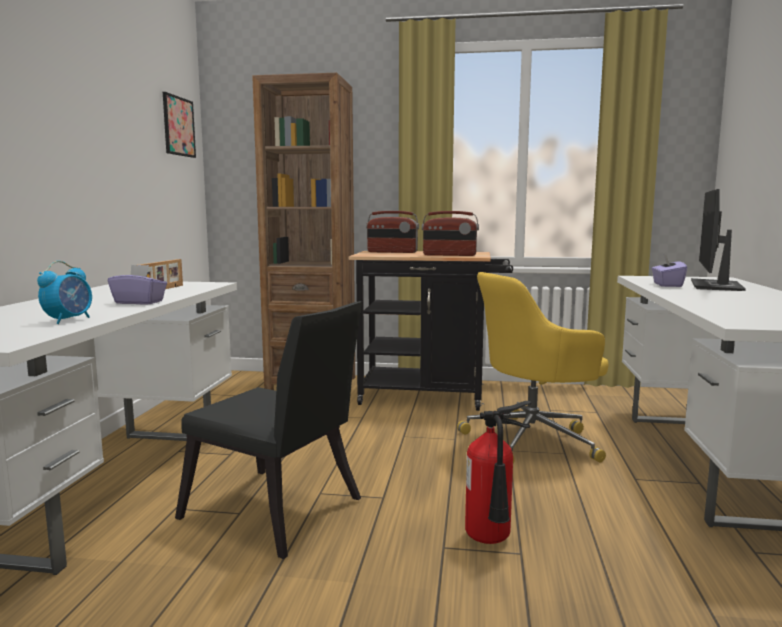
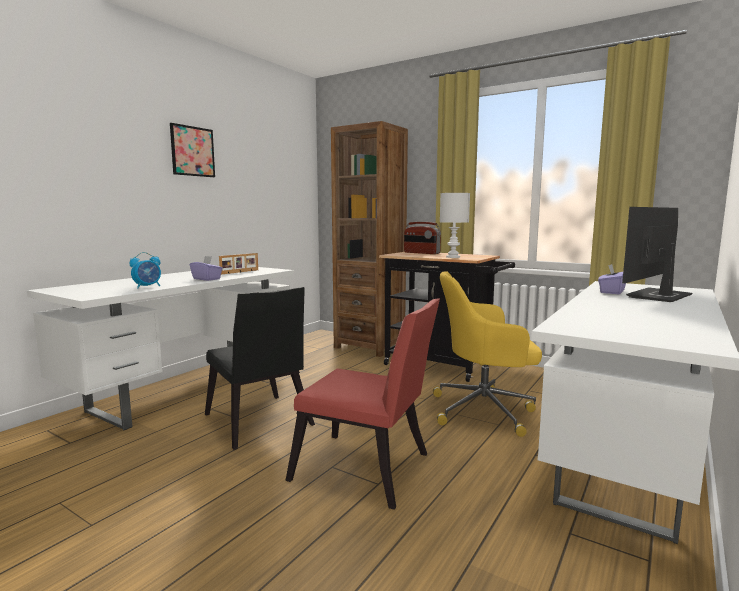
camera: 25 degrees right, 0 degrees up
picture [163,92,196,158] -> picture moved to [170,123,215,177]
radio [422,211,479,256] -> white table lamp [440,193,470,258]
fire extinguisher [465,401,531,544] -> red chair [285,299,440,510]

